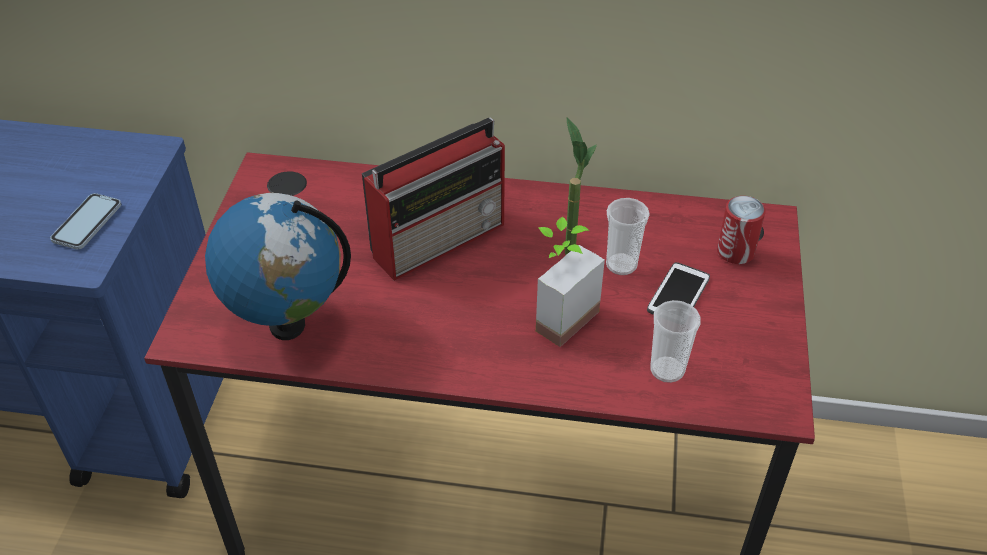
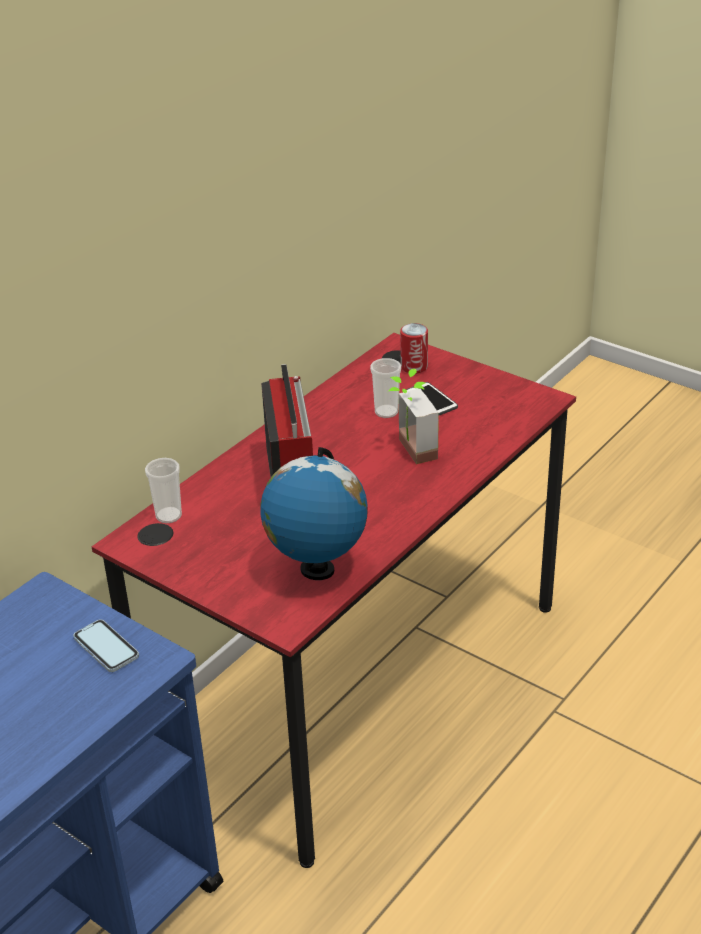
camera: 60 degrees left, 10 degrees down
potted plant [565,117,597,255] -> none
cup [650,300,701,383] -> cup moved to [145,458,182,523]

